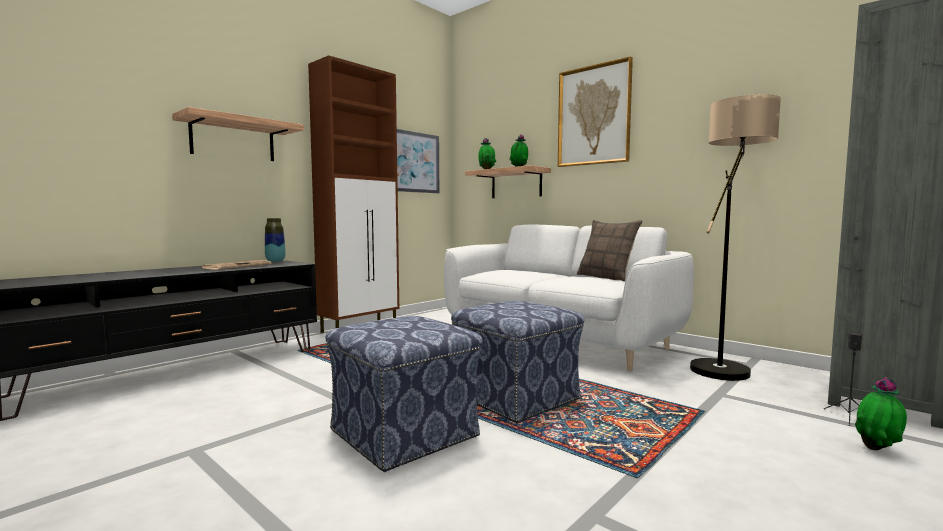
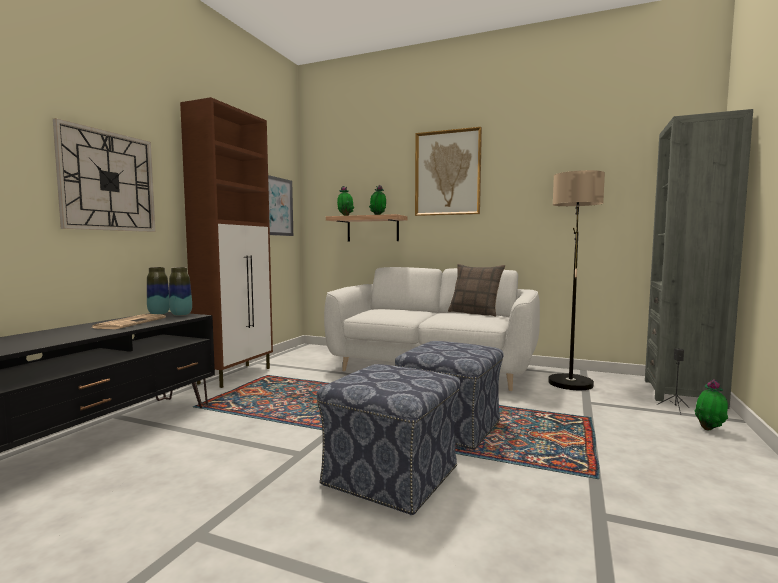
camera: 20 degrees left, 0 degrees up
shelf [172,107,304,161] -> wall clock [53,118,155,232]
none -> vase [169,267,192,316]

